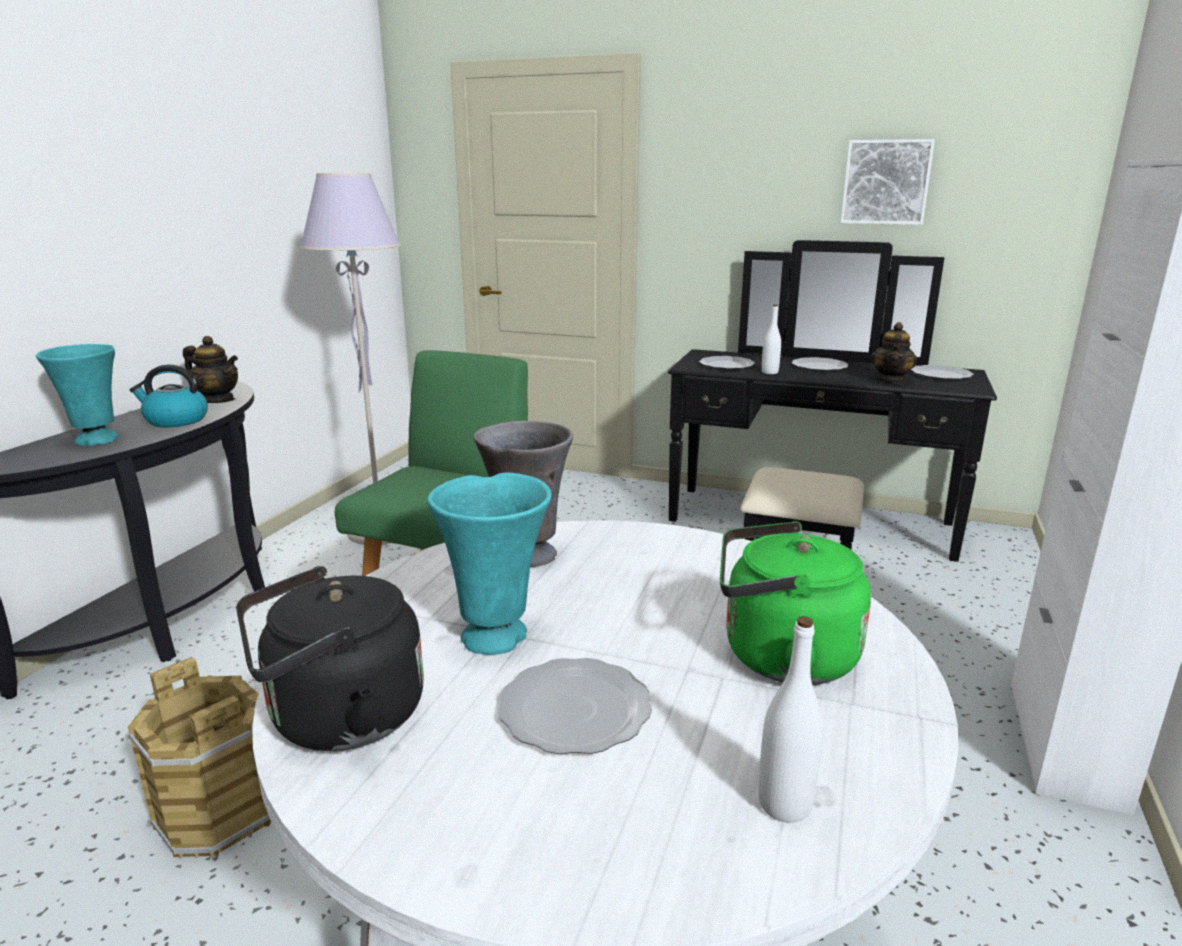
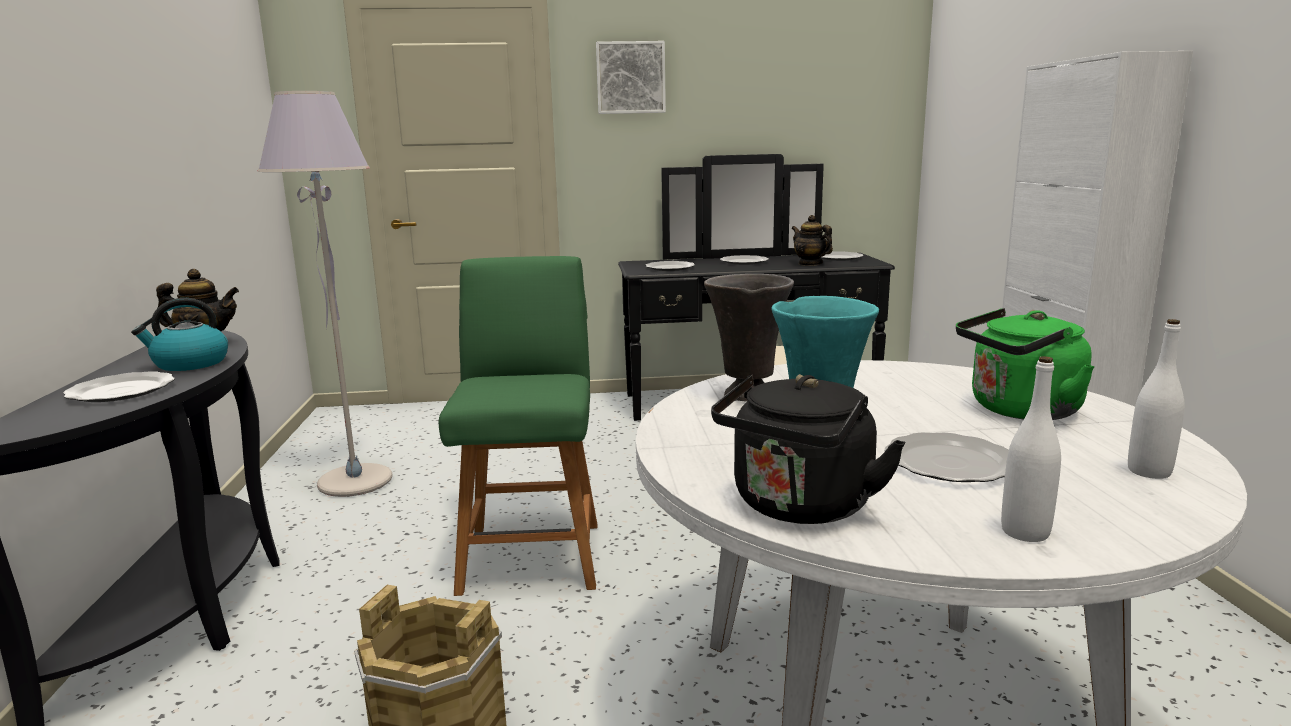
camera: 25 degrees left, 5 degrees down
turquoise vase [36,344,118,446] -> plate [63,371,175,402]
white bottle [762,305,781,374] -> white bottle moved to [1001,356,1061,542]
picture [840,139,935,225] -> picture moved to [596,41,666,114]
teapot [871,322,917,384] -> teapot turned 150 degrees clockwise [792,215,833,266]

